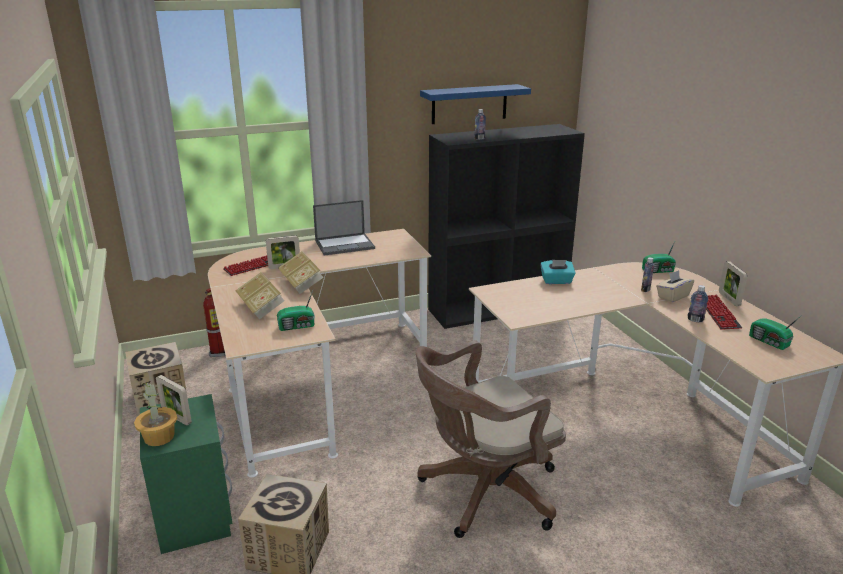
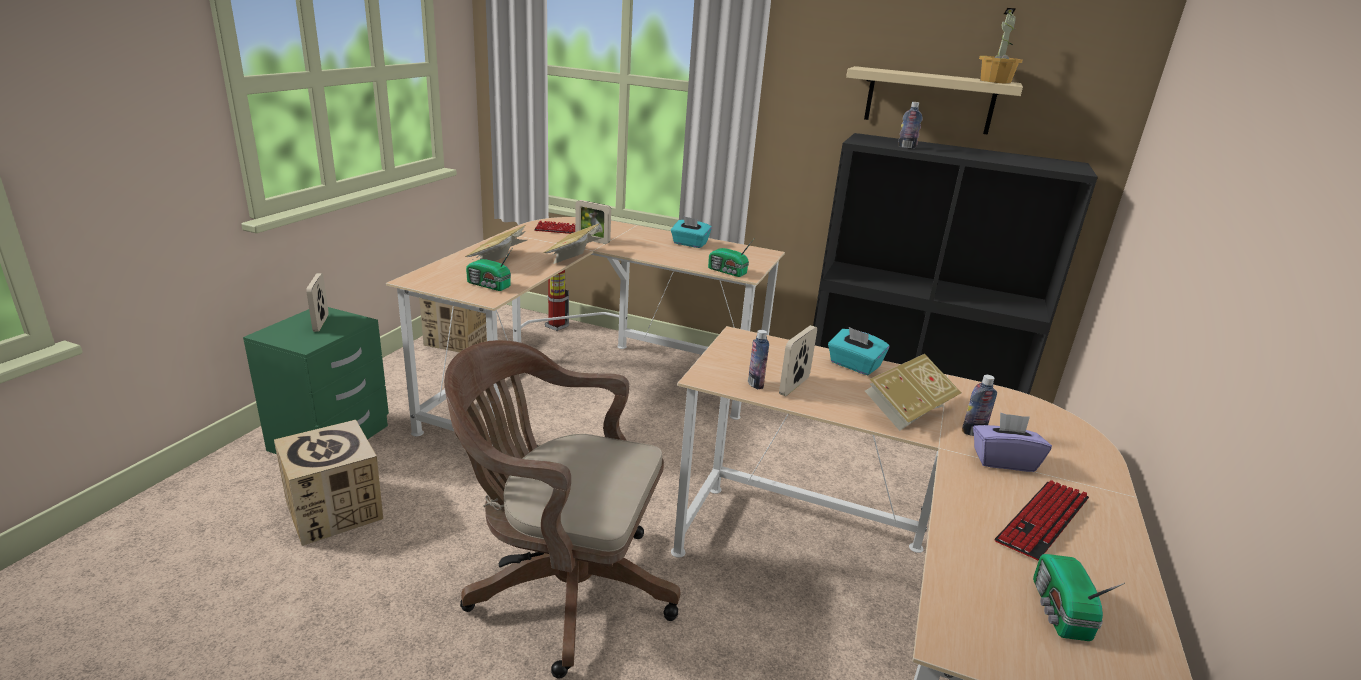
camera: 40 degrees right, 0 degrees up
potted plant [134,381,178,446] -> potted plant moved to [979,8,1023,84]
laptop [313,200,375,256] -> turquoise tissue box [671,216,712,248]
blue shelf [420,84,531,124] -> beige shelf [846,66,1023,135]
radio [642,240,676,273] -> radio moved to [708,239,754,277]
beige tissue box [656,270,694,303] -> purple tissue box [973,413,1052,472]
bottle [688,285,708,322] -> bottle moved to [748,330,769,389]
picture frame [719,261,747,306] -> picture frame moved to [779,325,817,396]
none -> book [865,354,961,431]

